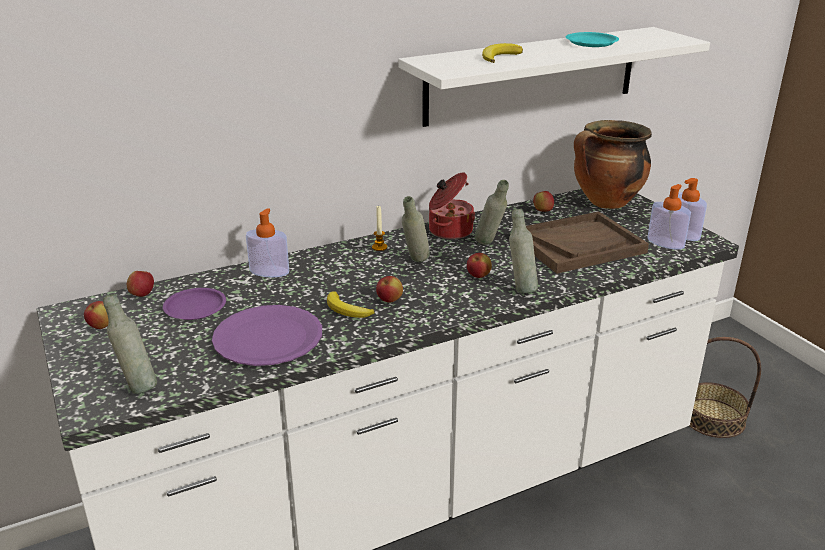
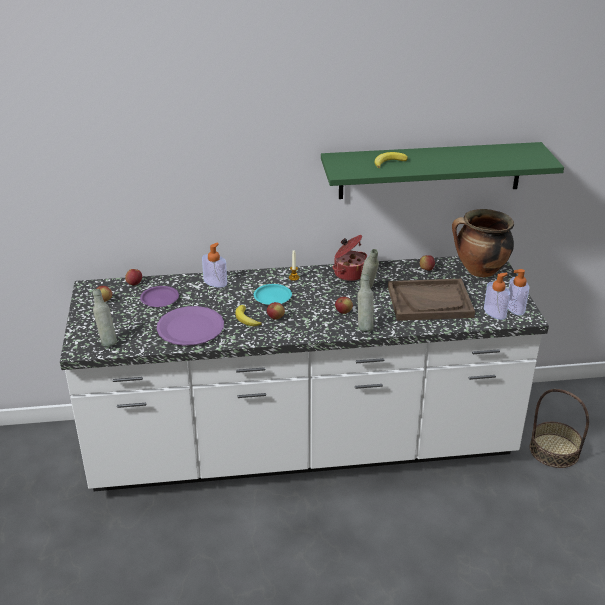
camera: 20 degrees right, 5 degrees up
white shelf [398,27,710,127] -> green shelf [321,142,564,199]
grey bottle [402,196,430,262] -> none
turquoise plate [566,32,619,47] -> turquoise plate moved to [254,284,292,305]

